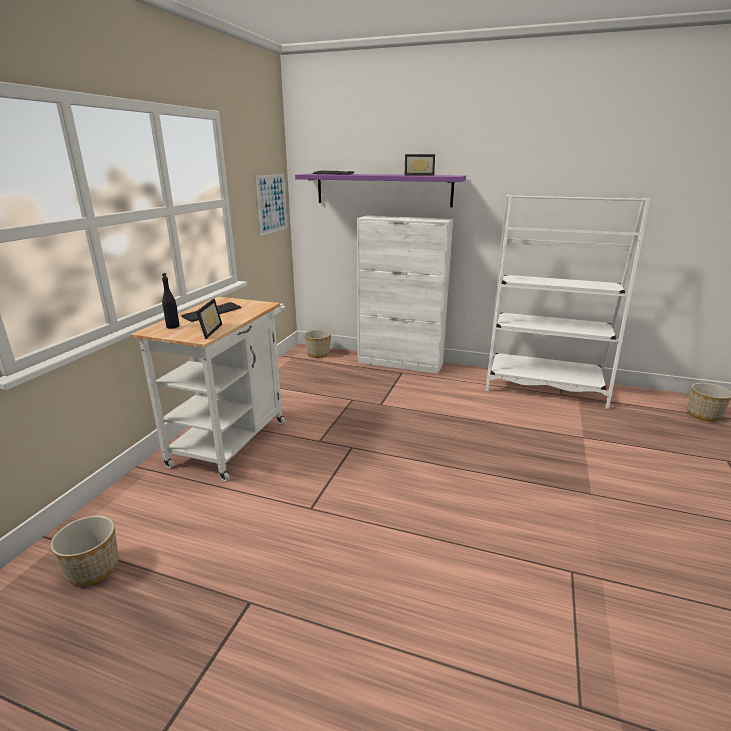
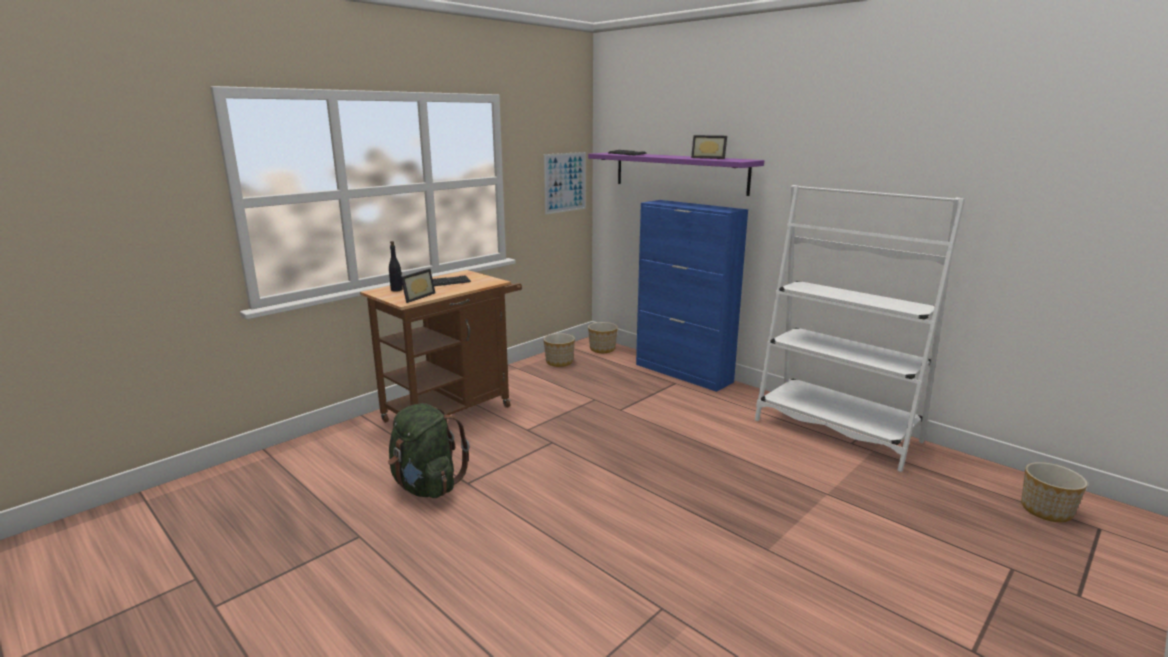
camera: 25 degrees right, 5 degrees down
planter [50,516,119,586] -> planter moved to [544,333,575,367]
white cart [131,297,286,481] -> brown cart [360,270,522,423]
white cabinet [357,215,453,374] -> blue cabinet [636,200,748,392]
none -> green backpack [388,403,470,498]

